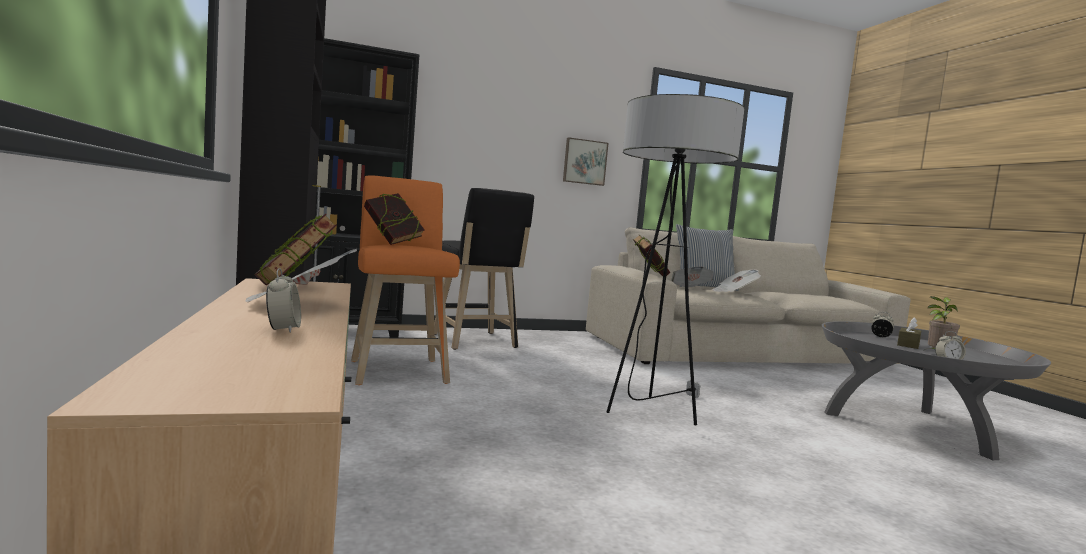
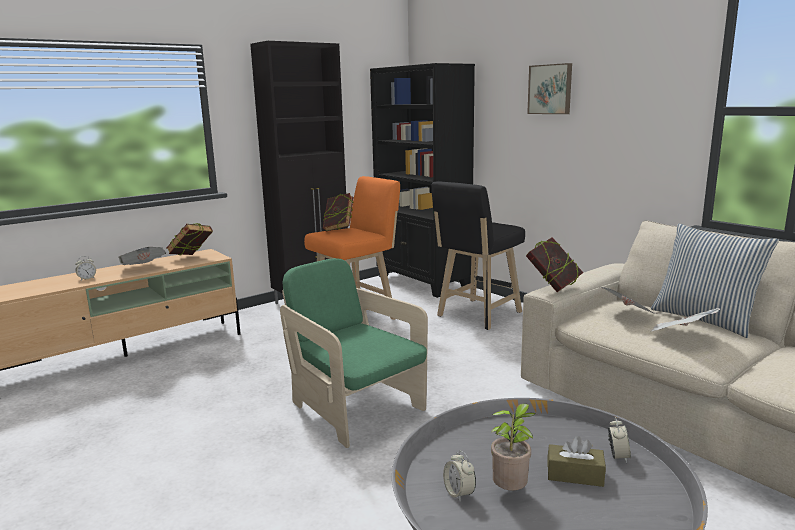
camera: 70 degrees right, 10 degrees up
picture [563,137,608,186] -> picture moved to [527,63,572,114]
floor lamp [607,94,744,425] -> green armchair [280,258,428,448]

